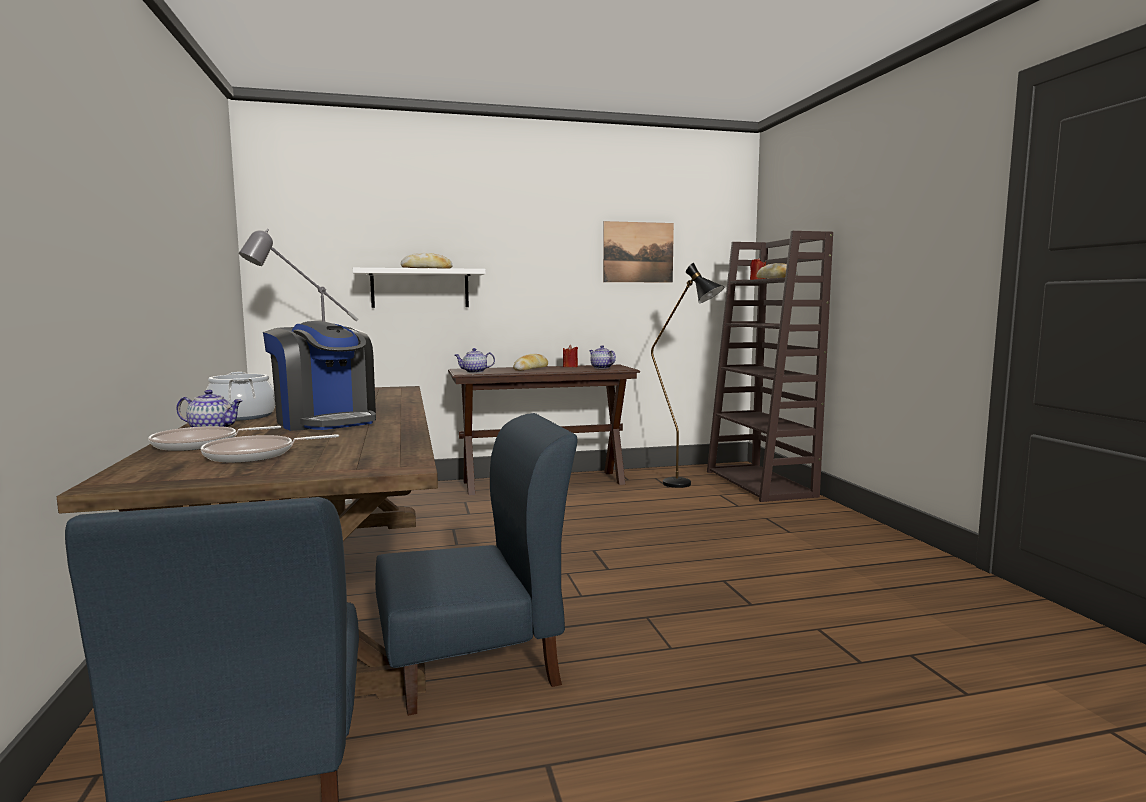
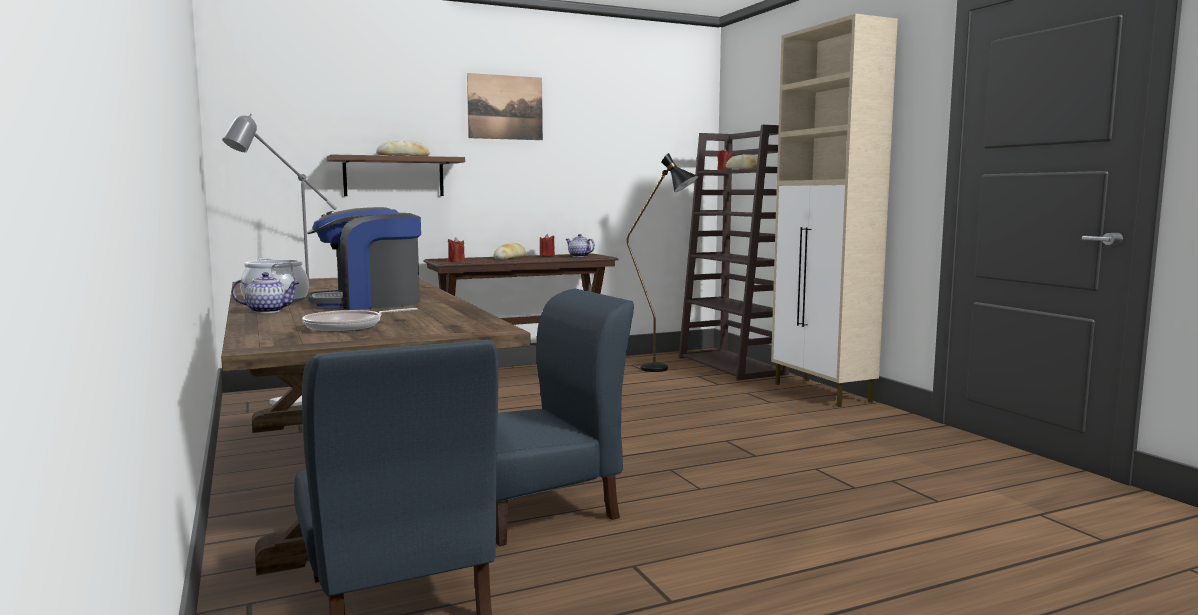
camera: 10 degrees left, 0 degrees up
frying pan [148,426,281,451] -> none
coffee machine [263,321,376,431] -> coffee machine turned 120 degrees clockwise [307,207,421,310]
white shelf [353,268,486,308] -> brown shelf [327,154,465,196]
teapot [455,348,495,373] -> red candle [448,237,465,262]
picture [603,221,674,283] -> picture moved to [467,73,543,140]
none -> beige cabinet [771,14,898,407]

